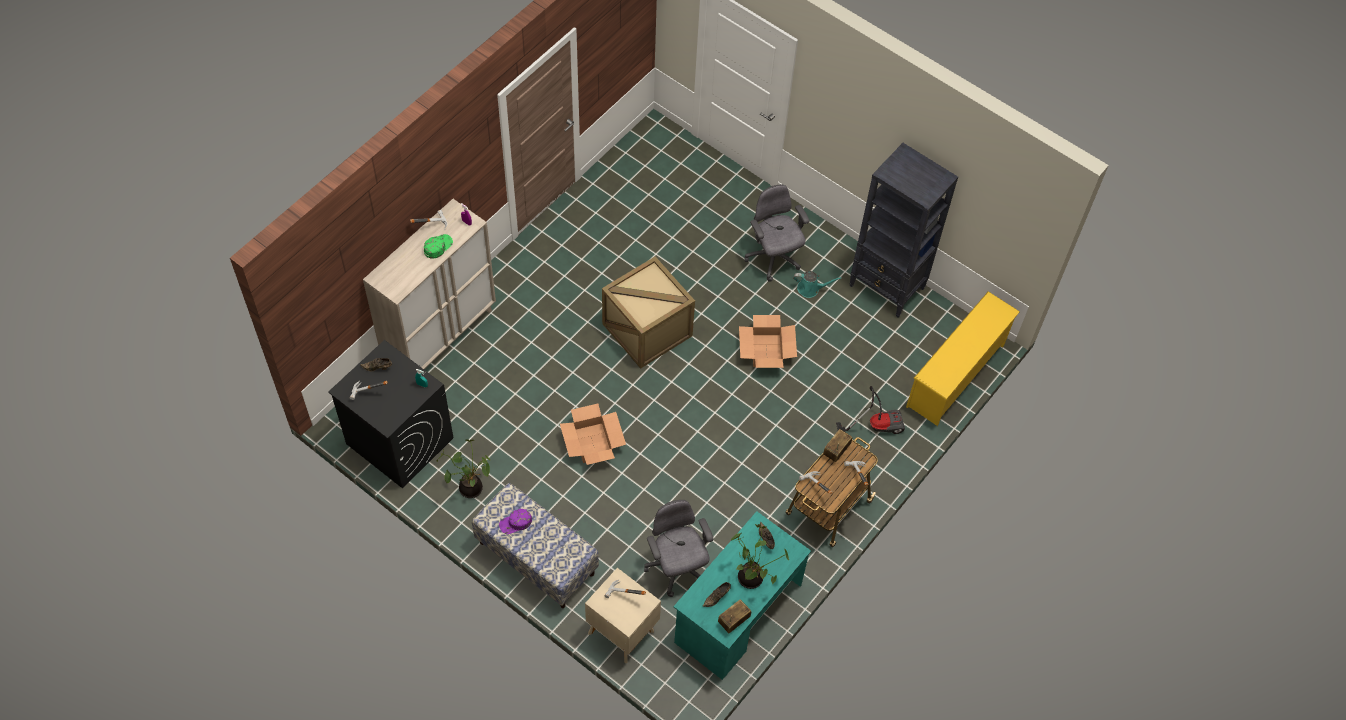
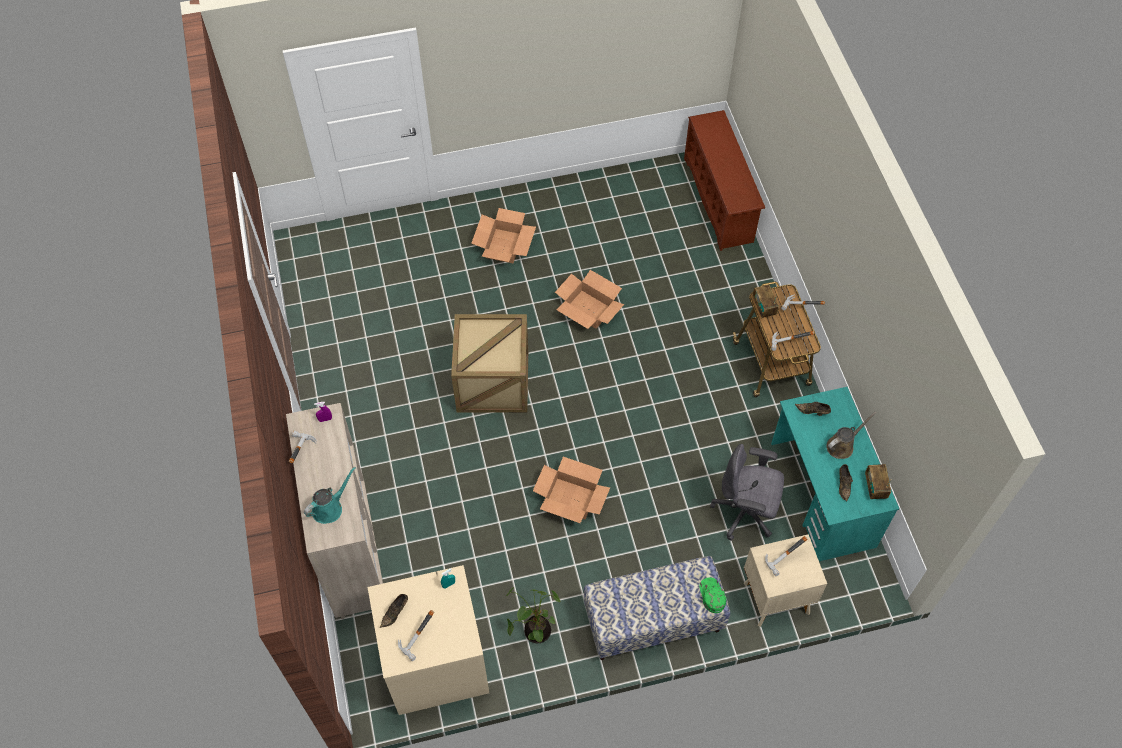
camera: 50 degrees left, 0 degrees up
black washing machine [328,340,453,489] -> beige washing machine [368,565,489,715]
green cap [424,234,453,259] -> green cap moved to [699,577,727,613]
purple cap [499,509,532,534] -> none
potted plant [731,524,789,589] -> brown watering can [826,412,876,459]
grey office chair [745,185,809,282] -> cardboard box [471,208,536,263]
turquoise watering can [793,271,842,298] -> turquoise watering can moved to [304,467,356,524]
vacuum cleaner [836,386,905,434] -> none
black bookcase [849,143,958,318] -> none
yellow shoe rack [906,291,1020,426] -> brown shoe rack [684,110,765,251]

